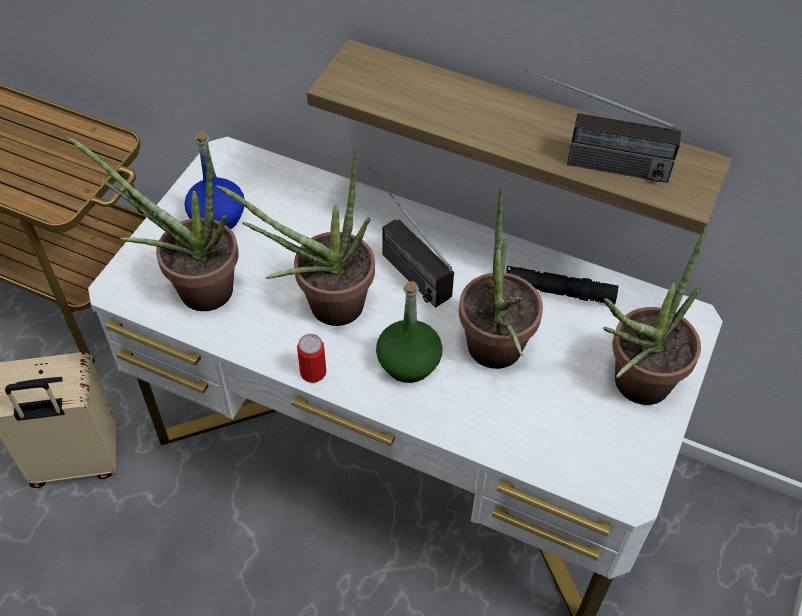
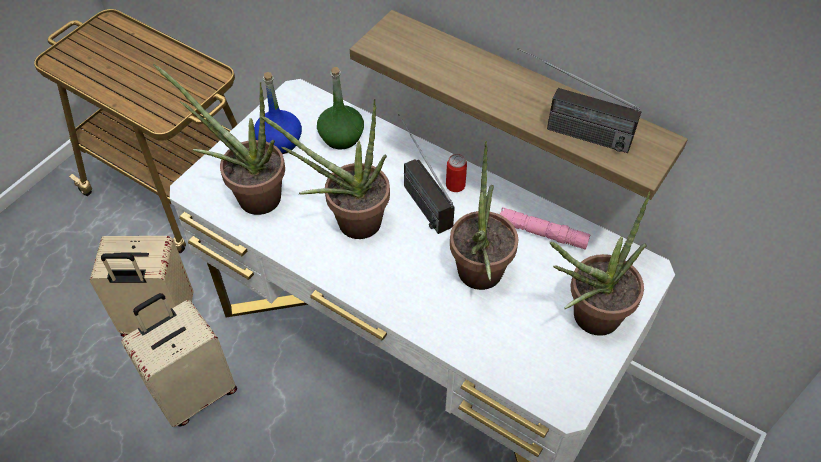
camera: 10 degrees right, 0 degrees up
can [297,334,326,383] -> can moved to [446,154,467,192]
green bottle [376,281,443,383] -> green bottle moved to [317,67,364,149]
black flashlight [507,266,618,305] -> pink flashlight [500,207,591,250]
none -> beige suitcase [121,293,237,427]

